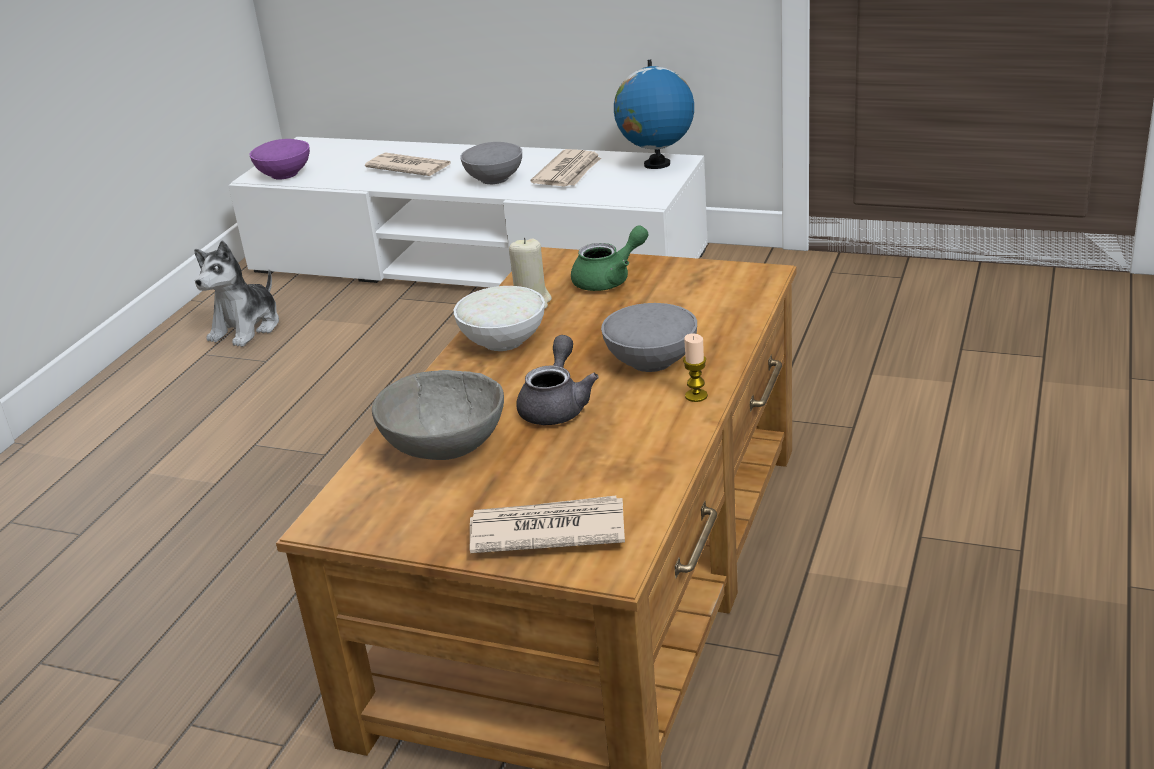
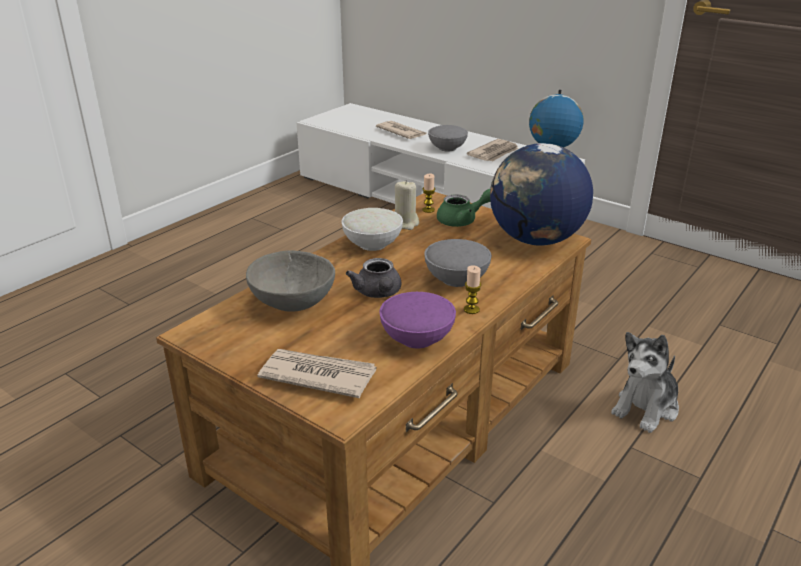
camera: 15 degrees right, 0 degrees up
plush toy [194,240,279,347] -> plush toy moved to [611,332,679,433]
purple bowl [250,139,310,179] -> purple bowl moved to [379,292,456,349]
grey teapot [516,335,599,425] -> grey teapot turned 135 degrees clockwise [346,258,401,298]
none -> candle [422,174,435,213]
none -> globe [490,143,593,246]

